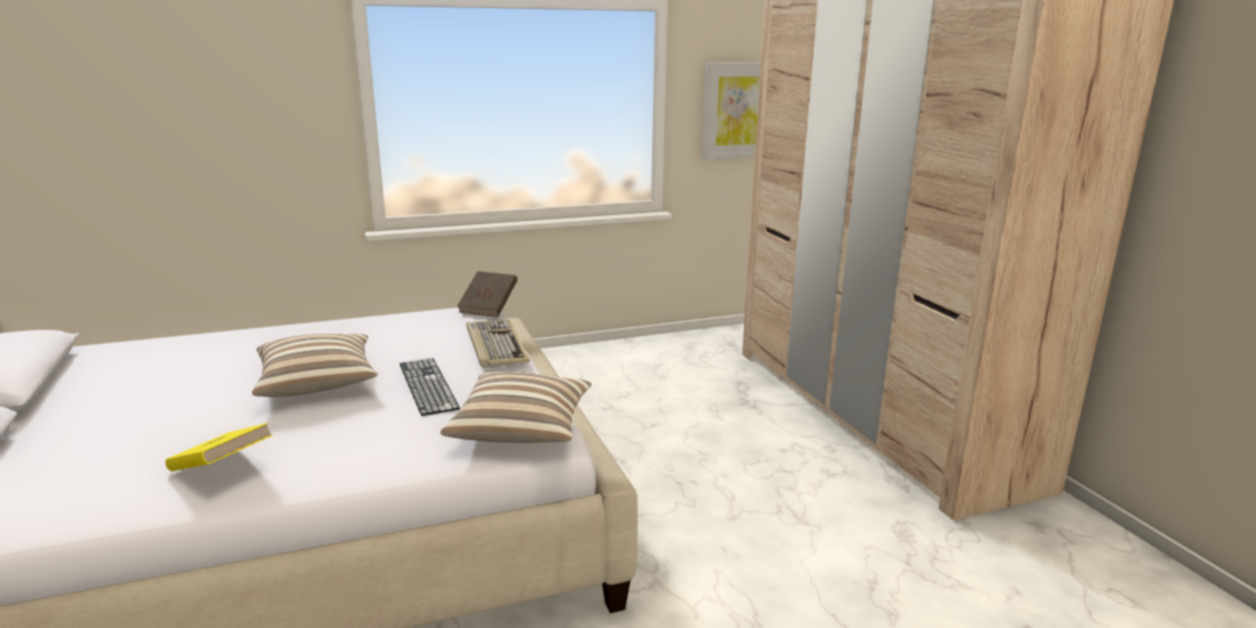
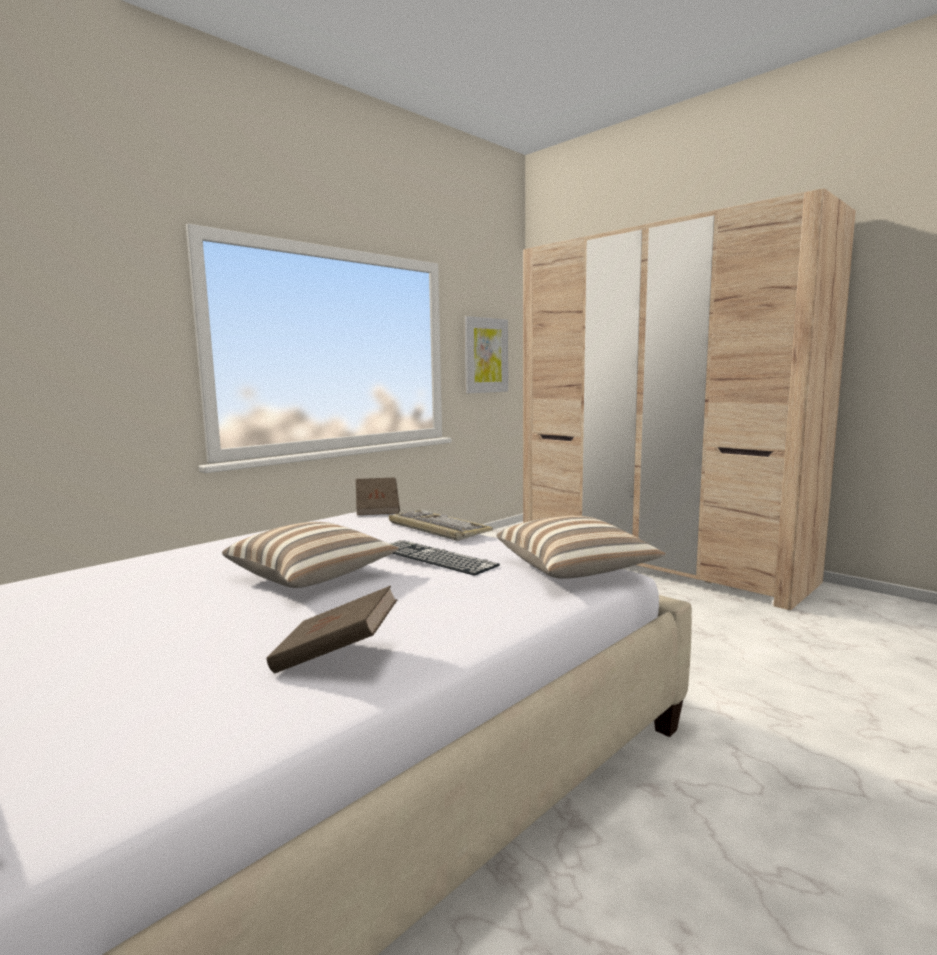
camera: 25 degrees left, 10 degrees down
yellow book [166,423,273,471] -> brown book [266,586,397,674]

